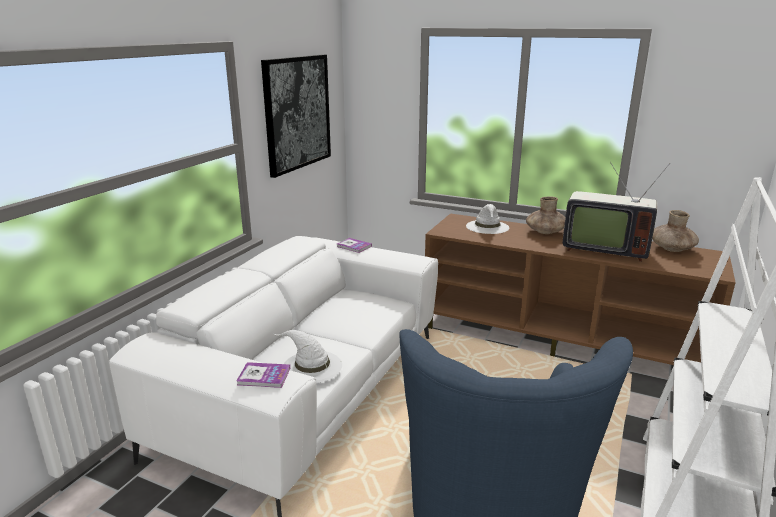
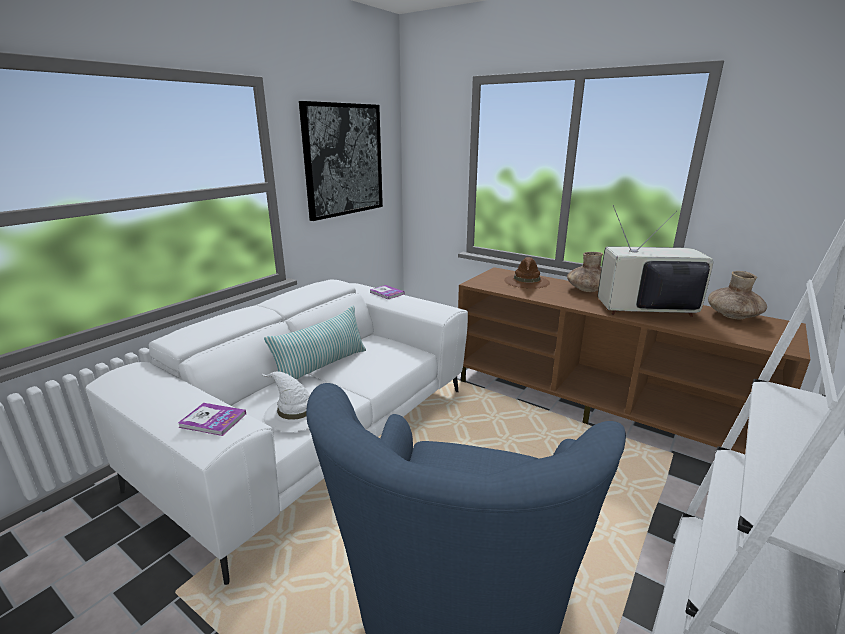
camera: 10 degrees right, 0 degrees up
white hat [466,204,509,234] -> brown hat [504,257,550,289]
television [563,162,670,262] -> television turned 150 degrees clockwise [598,205,713,317]
none -> pillow [264,306,366,379]

